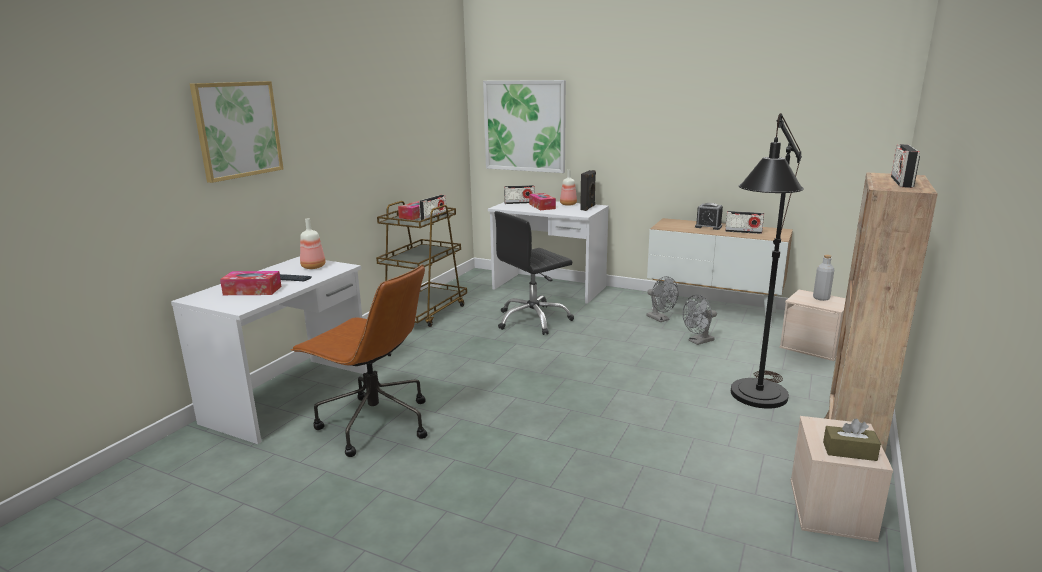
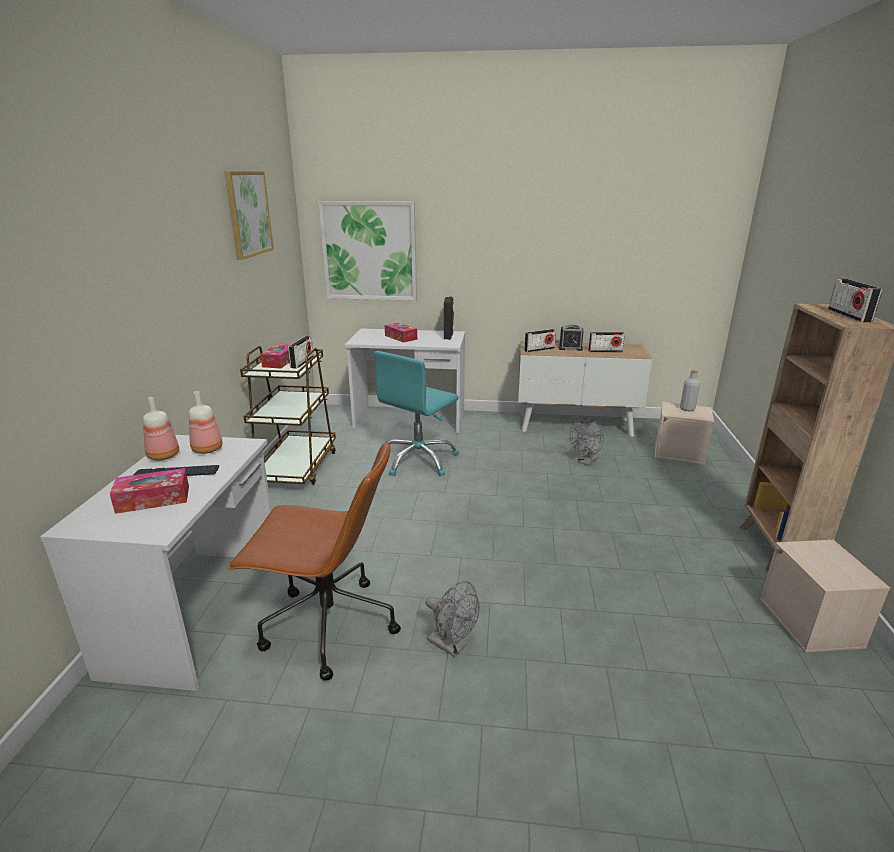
camera: 20 degrees left, 5 degrees up
picture [190,81,283,183] -> picture moved to [224,171,274,260]
black office chair [494,211,574,335] -> turquoise office chair [374,351,459,476]
radio [504,185,535,204] -> radio moved to [524,329,556,352]
bottle [560,170,577,206] -> bottle moved to [143,397,179,460]
grey fan [646,276,679,322] -> grey fan moved to [425,581,480,657]
black floor lamp [731,113,804,409] -> none
brown tissue box [823,418,881,461] -> none

